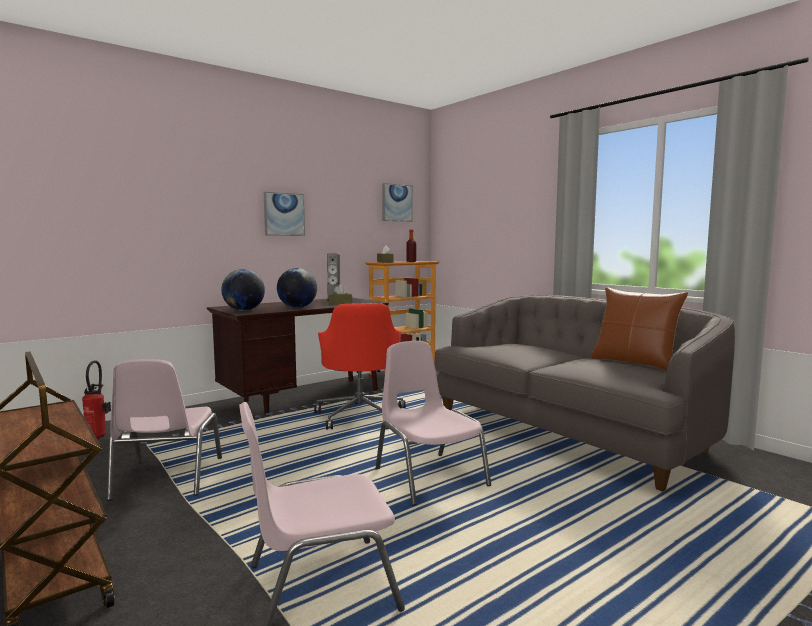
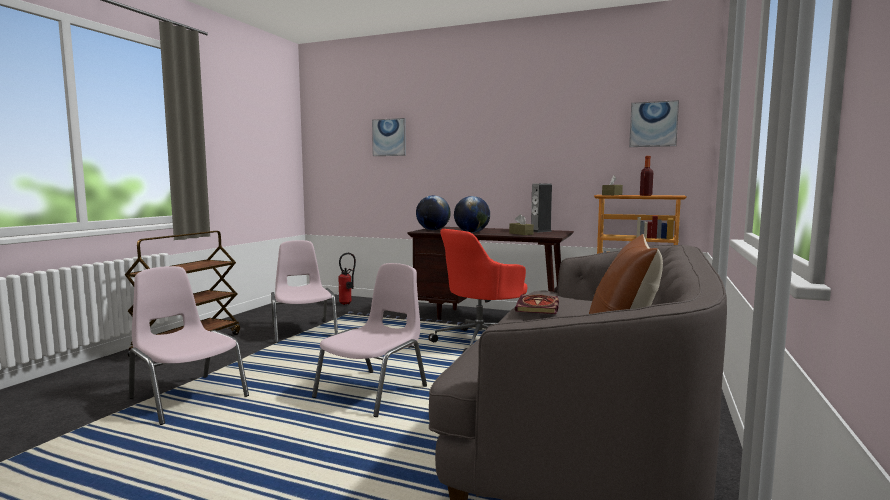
camera: 60 degrees right, 0 degrees up
pink chair [107,359,222,501] -> pink chair turned 105 degrees clockwise [271,240,338,343]
picture [264,192,305,236] -> picture moved to [372,118,406,156]
none -> book [515,295,559,314]

